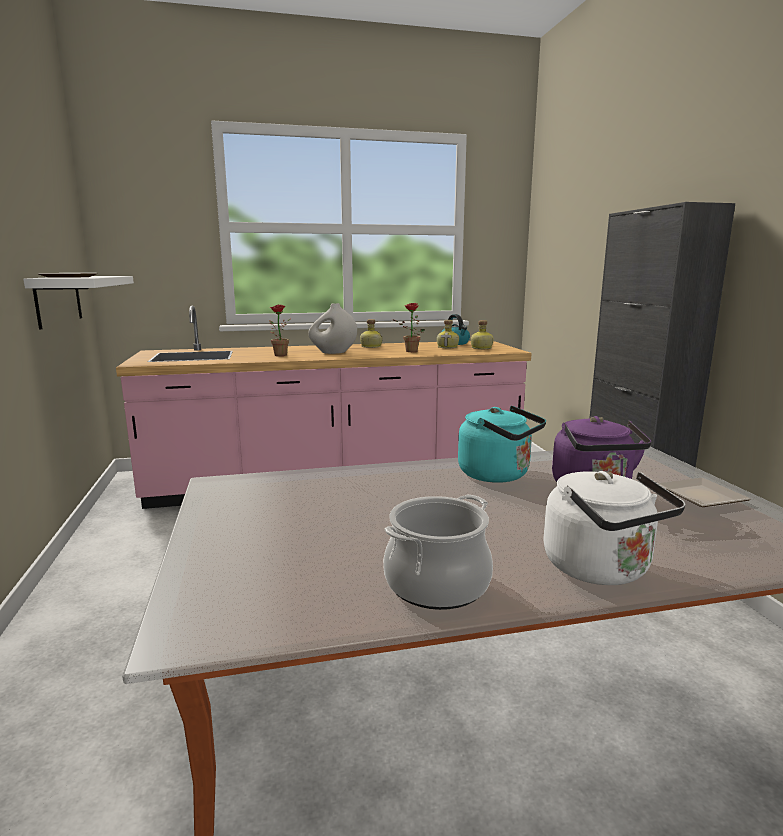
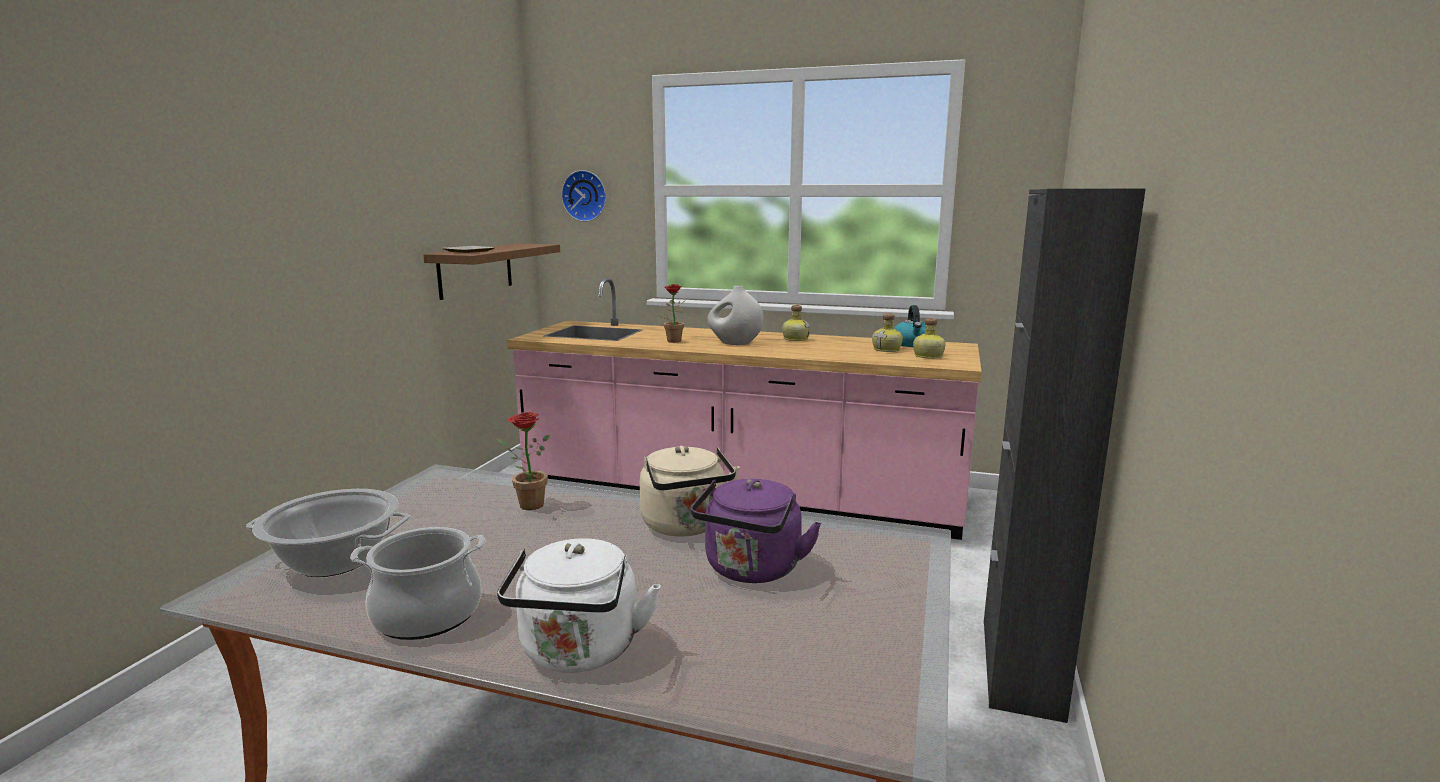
camera: 30 degrees right, 0 degrees up
white shelf [23,276,134,330] -> brown shelf [423,244,560,300]
potted plant [392,303,425,352] -> potted plant moved to [496,412,550,510]
turquoise kettle [458,406,546,483] -> beige kettle [640,446,740,537]
plate [658,478,751,507] -> none
none -> cooking pot [246,489,410,577]
none -> wall clock [561,170,606,222]

